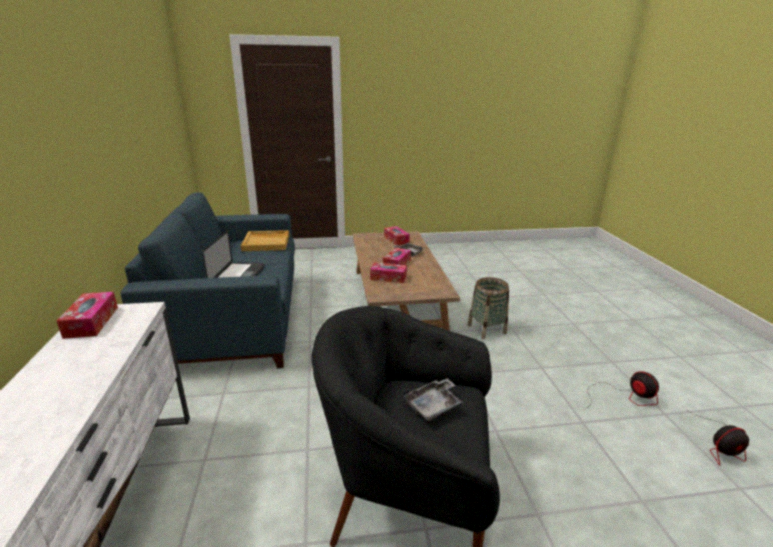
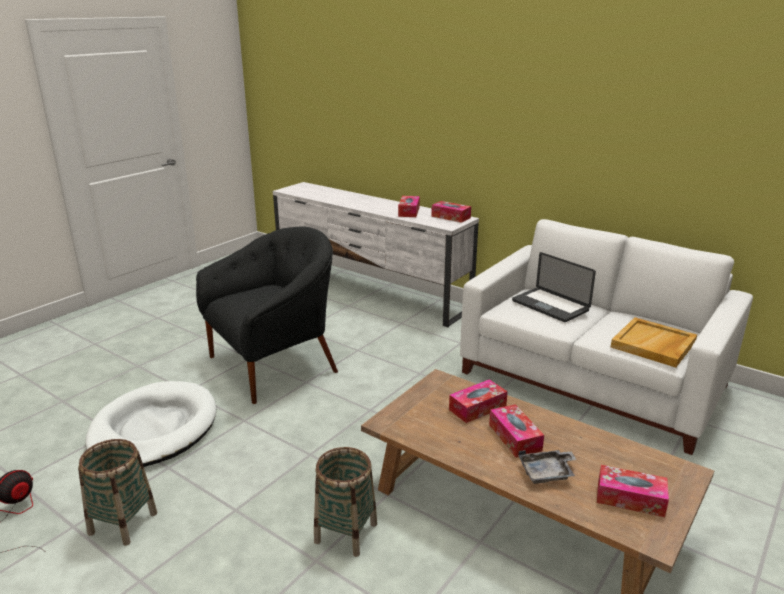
camera: 135 degrees right, 0 degrees up
blue sofa [121,192,295,368] -> white sofa [460,219,753,455]
grey tray [402,378,462,421] -> none
fan [587,371,659,408] -> basket [78,439,157,546]
none -> white dog bed [85,381,216,467]
none -> tissue box [398,196,420,217]

